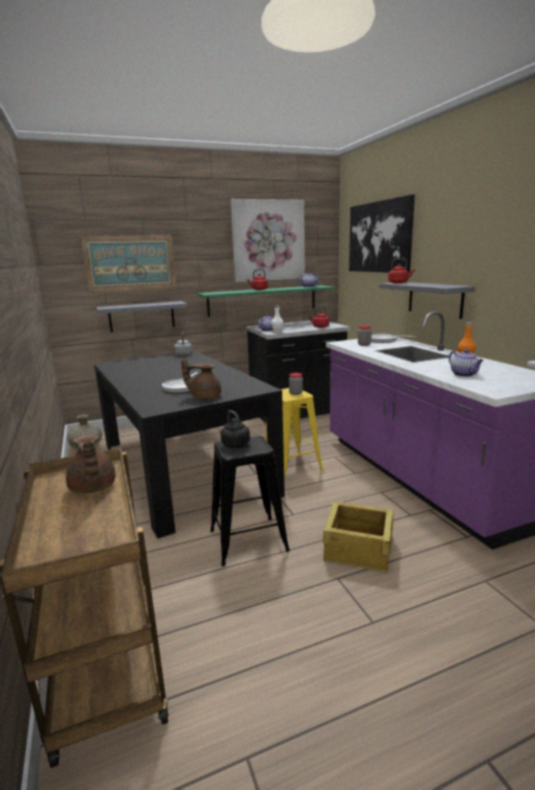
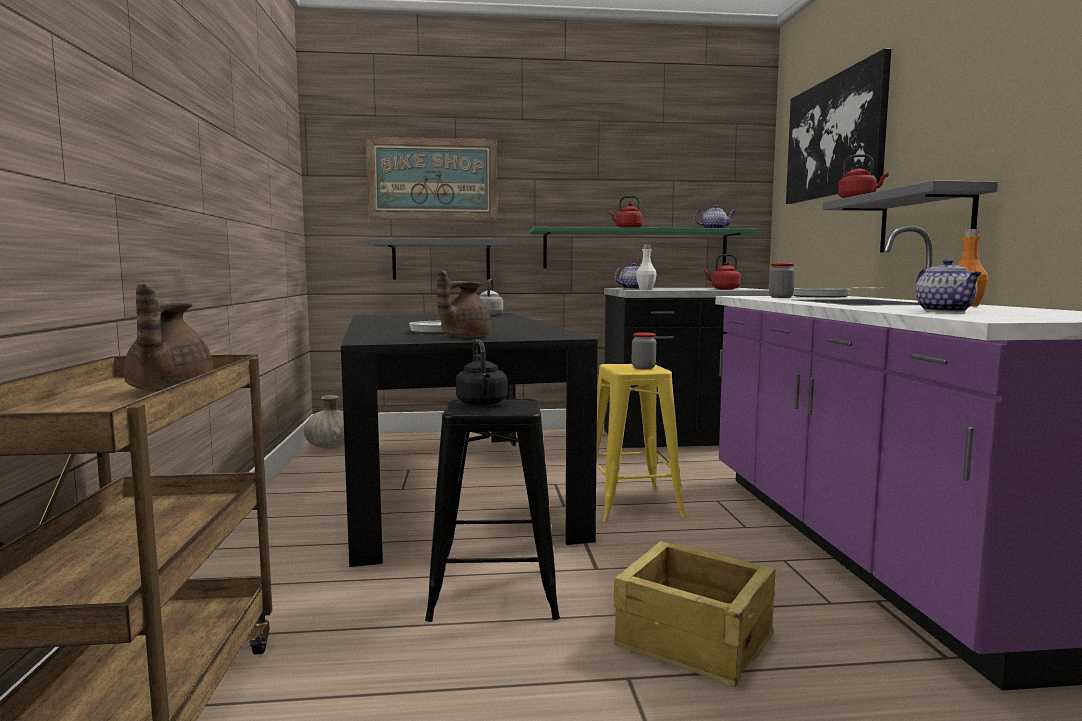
camera: 15 degrees right, 10 degrees down
brown teapot [181,358,221,399] -> brown teapot turned 75 degrees counterclockwise [437,269,491,338]
picture [230,199,305,282] -> none

